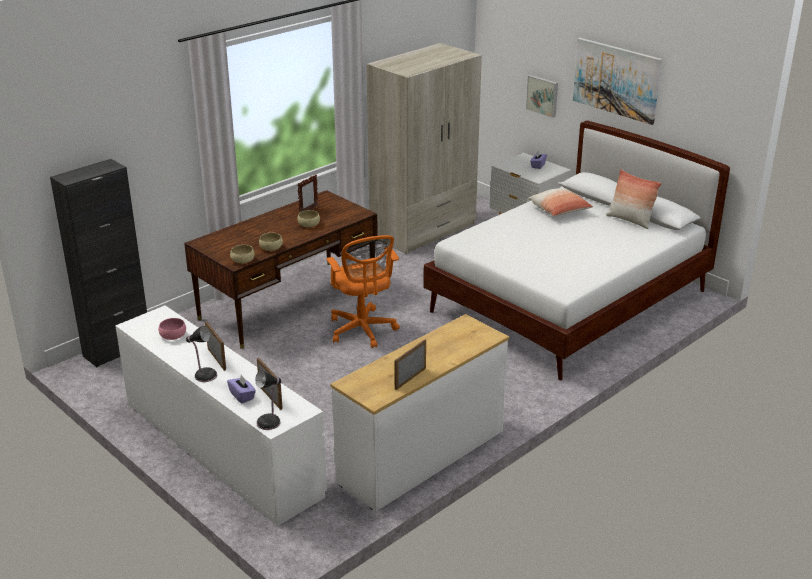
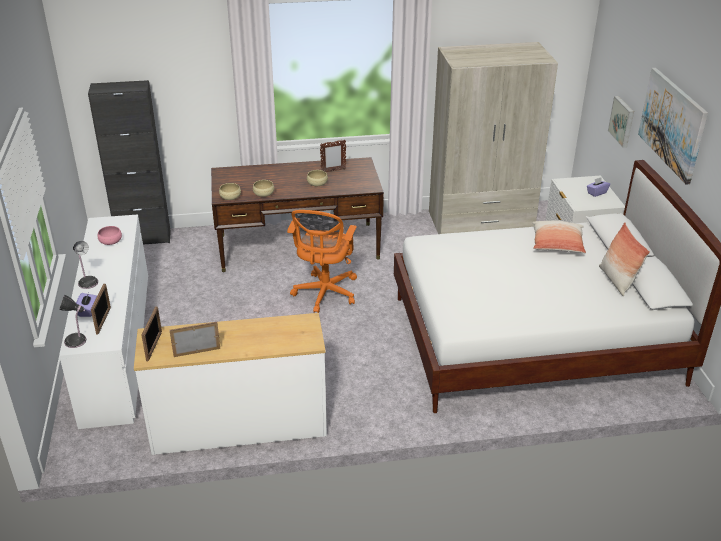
camera: 35 degrees right, 5 degrees up
picture frame [205,321,226,371] -> picture frame moved to [141,306,162,361]

